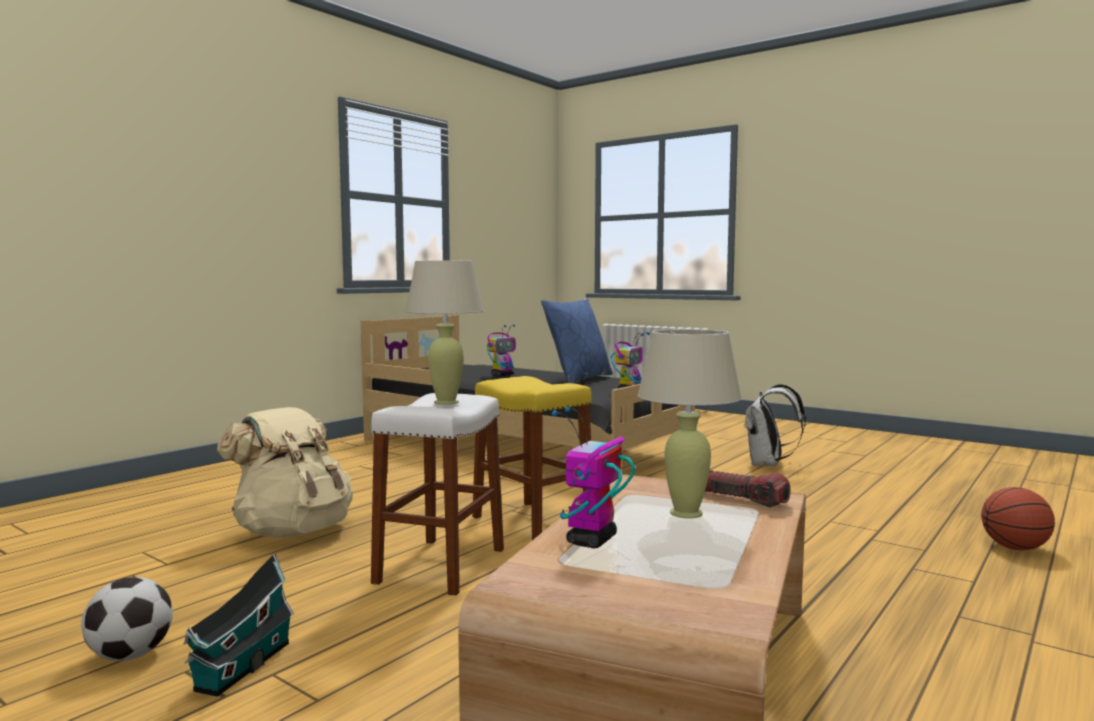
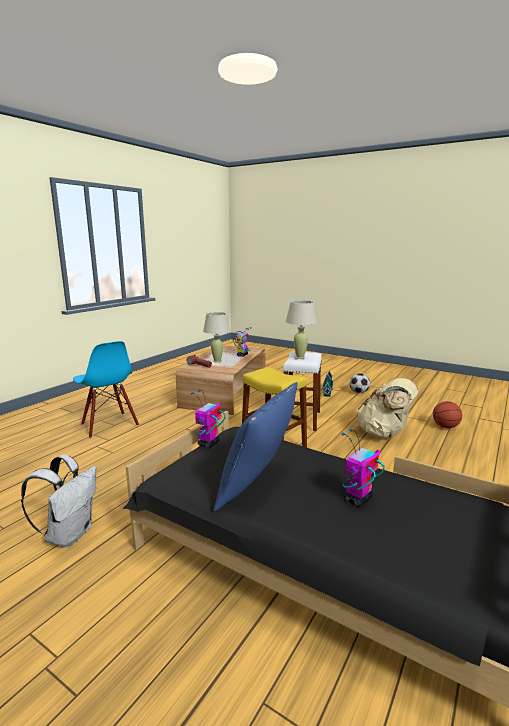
camera: 175 degrees right, 10 degrees up
basketball [981,487,1055,551] -> basketball moved to [433,401,462,428]
none -> blue chair [73,341,139,438]

